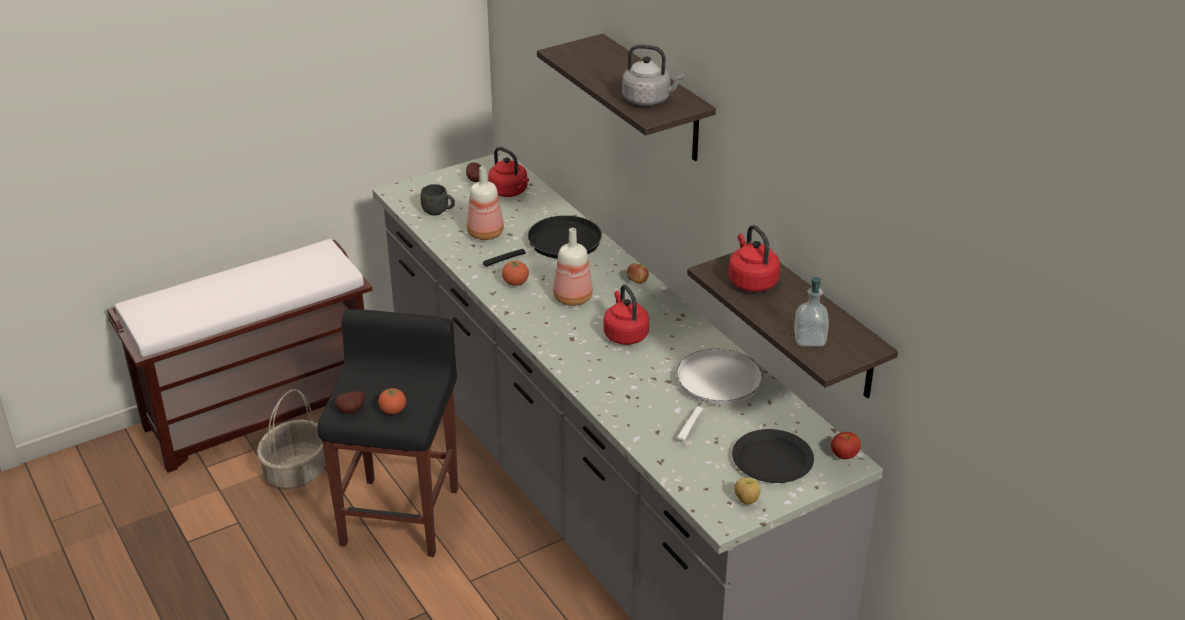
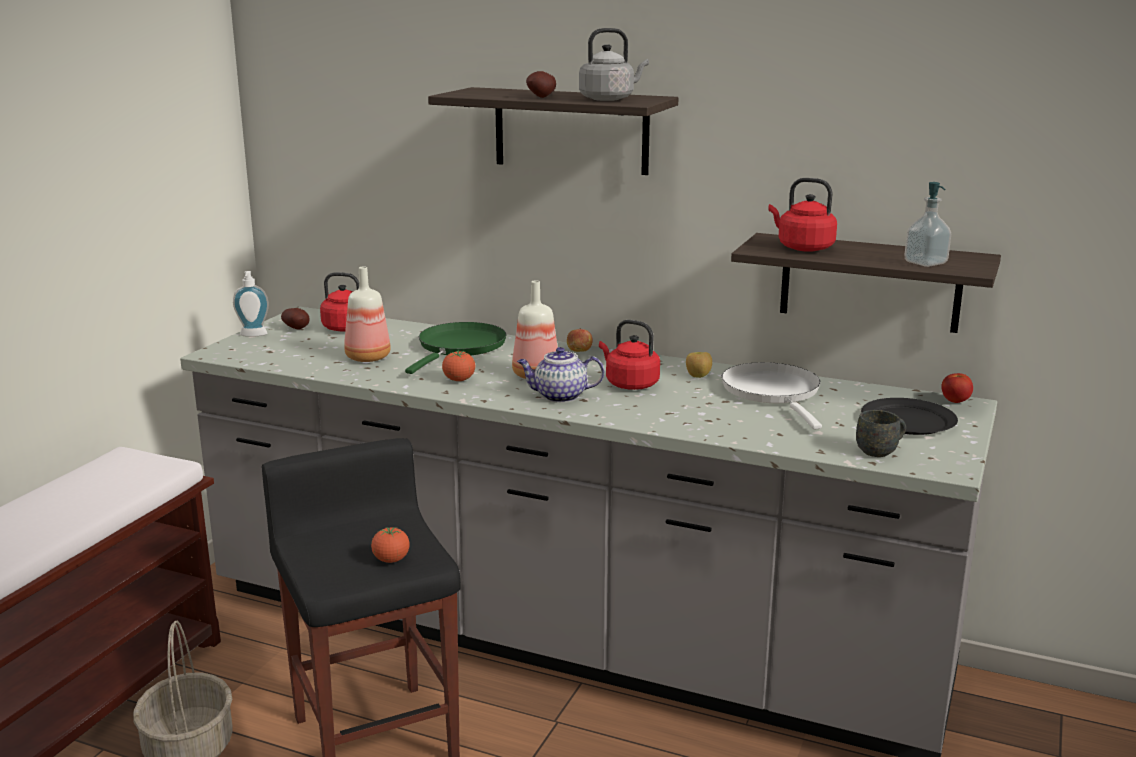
camera: 35 degrees left, 15 degrees down
potato [335,391,365,414] -> potato moved to [526,71,556,98]
grey mug [420,184,455,216] -> grey mug moved to [856,410,906,457]
black frying pan [483,215,602,267] -> green frying pan [405,322,506,374]
apple [734,478,761,504] -> apple moved to [686,352,712,378]
none -> soap dispenser [233,271,269,337]
none -> teapot [517,347,604,403]

